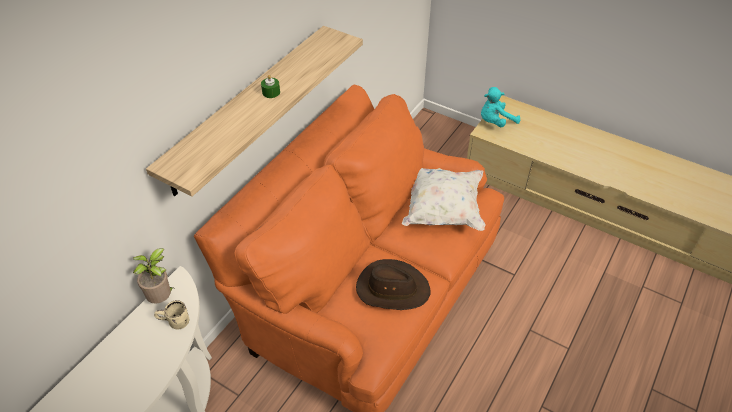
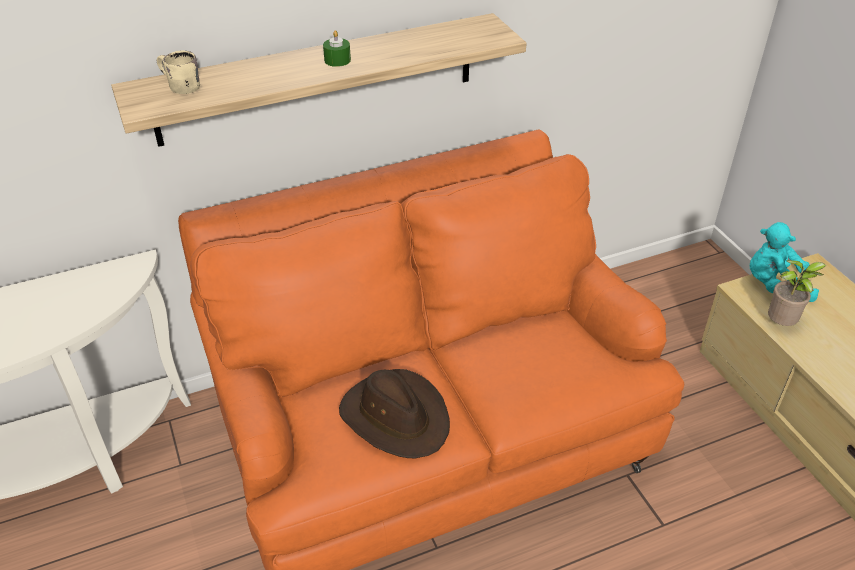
camera: 35 degrees right, 5 degrees down
potted plant [133,248,173,304] -> potted plant moved to [768,260,826,326]
beige mug [154,300,189,329] -> beige mug moved to [157,50,200,94]
white pillow [402,168,485,231] -> none

